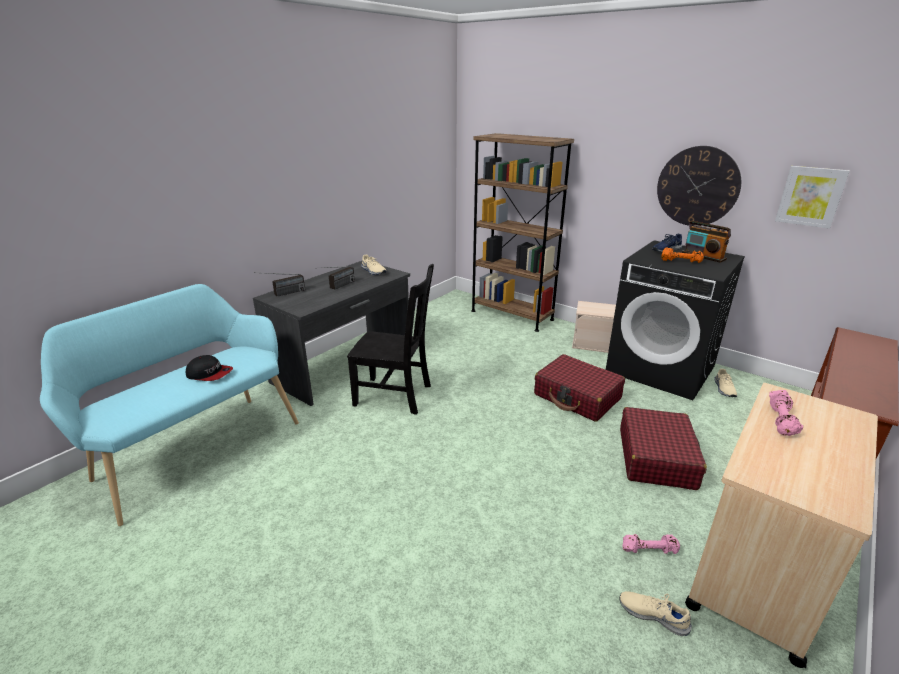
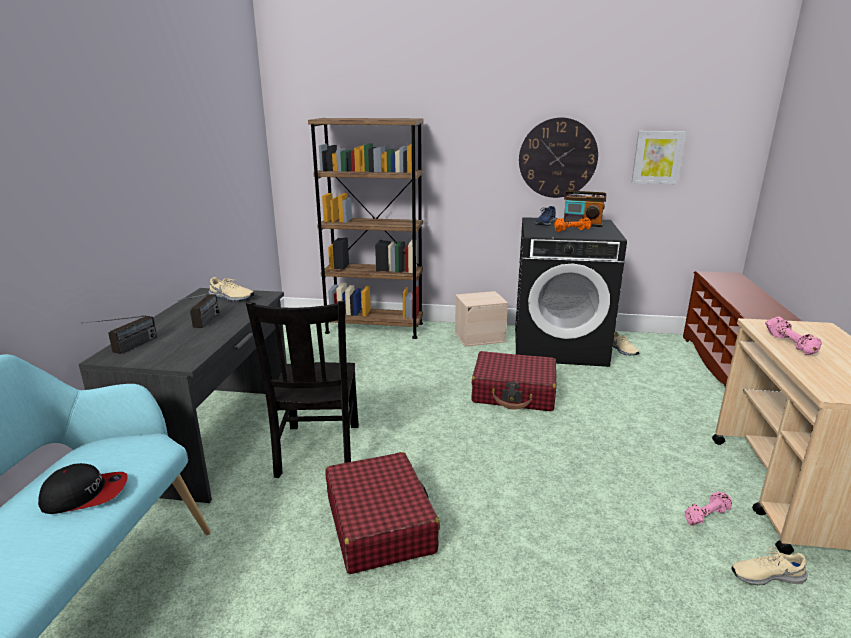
camera: 30 degrees left, 5 degrees down
black chair [347,264,434,415] -> black chair turned 105 degrees clockwise [246,301,359,478]
red suitcase [620,407,707,490] -> red suitcase moved to [325,452,440,574]

